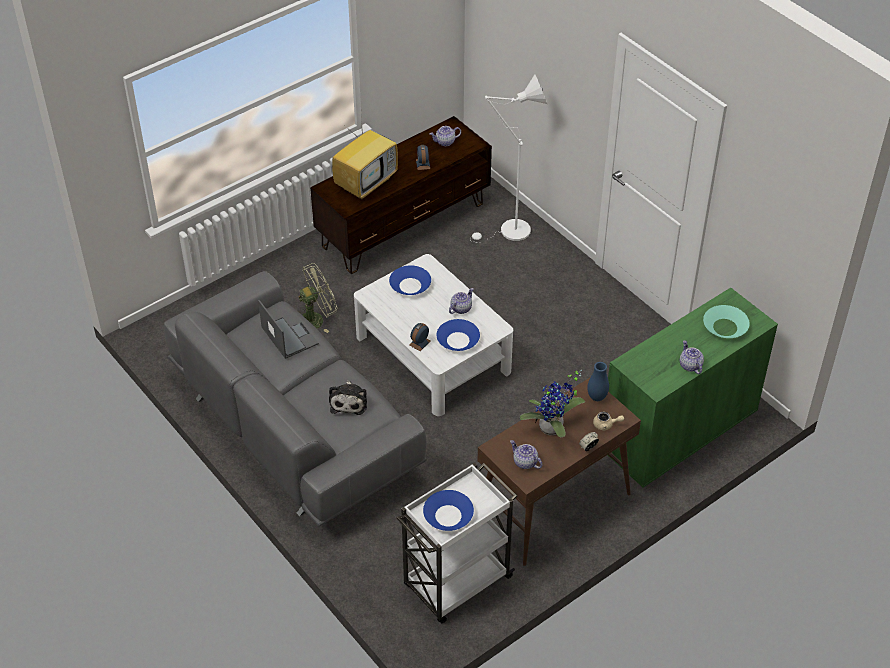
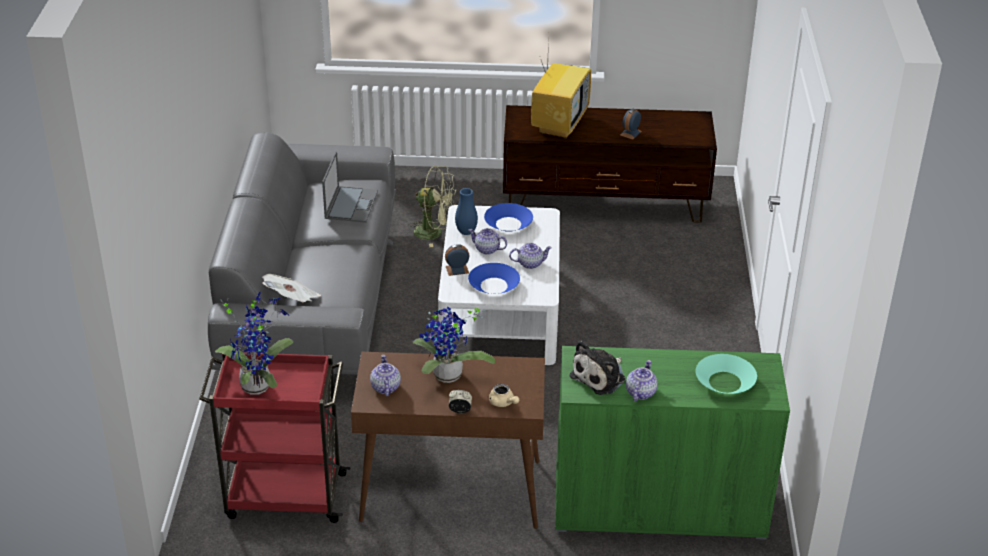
camera: 40 degrees right, 10 degrees down
plush toy [329,381,367,415] -> plush toy moved to [570,341,625,395]
television [332,115,398,199] -> television turned 60 degrees counterclockwise [531,40,591,139]
white cart [396,463,517,623] -> red cart [199,352,350,523]
blue bowl [423,490,474,531] -> potted plant [215,292,293,395]
teapot [430,126,461,146] -> teapot moved to [468,228,507,255]
white floor lamp [470,74,547,243] -> none
blue vase [587,362,609,401] -> blue vase moved to [455,188,478,235]
none -> newspaper [262,274,321,302]

